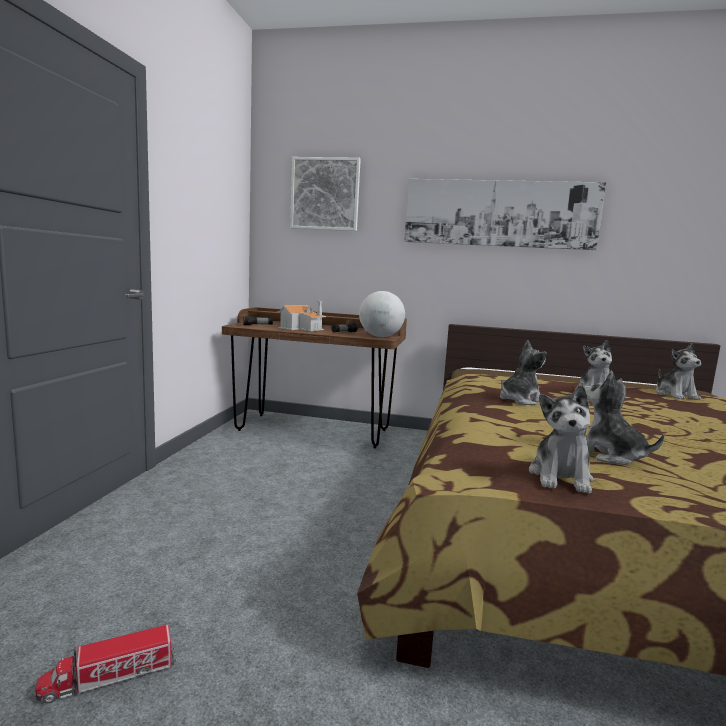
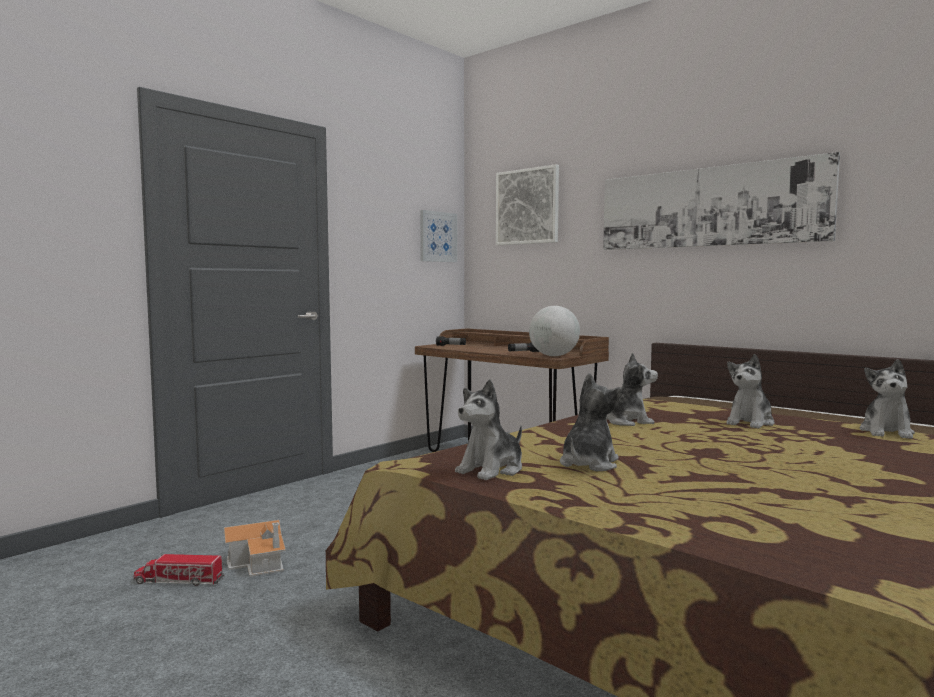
camera: 30 degrees right, 5 degrees down
toy house [277,301,326,331] -> toy house moved to [224,520,286,577]
plush toy [583,371,664,465] -> plush toy turned 45 degrees clockwise [560,373,622,472]
none -> picture [420,210,457,262]

